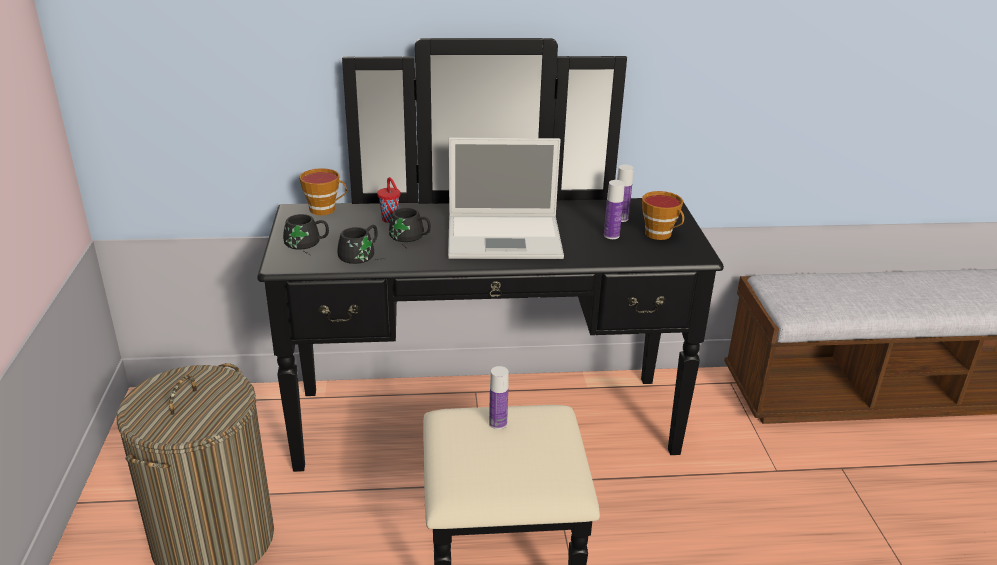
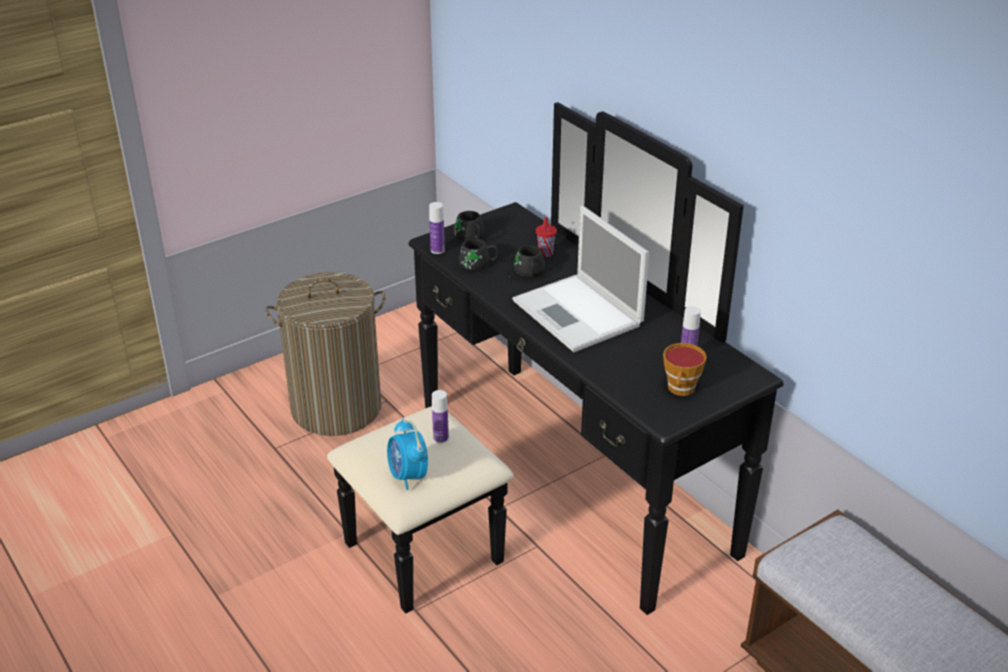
camera: 60 degrees right, 5 degrees up
cup [299,168,347,215] -> none
bottle [604,180,625,239] -> bottle moved to [429,202,445,254]
none -> alarm clock [387,418,428,490]

